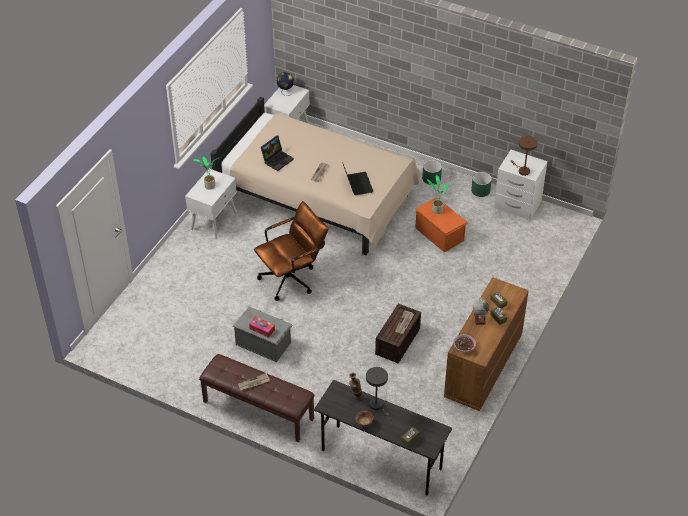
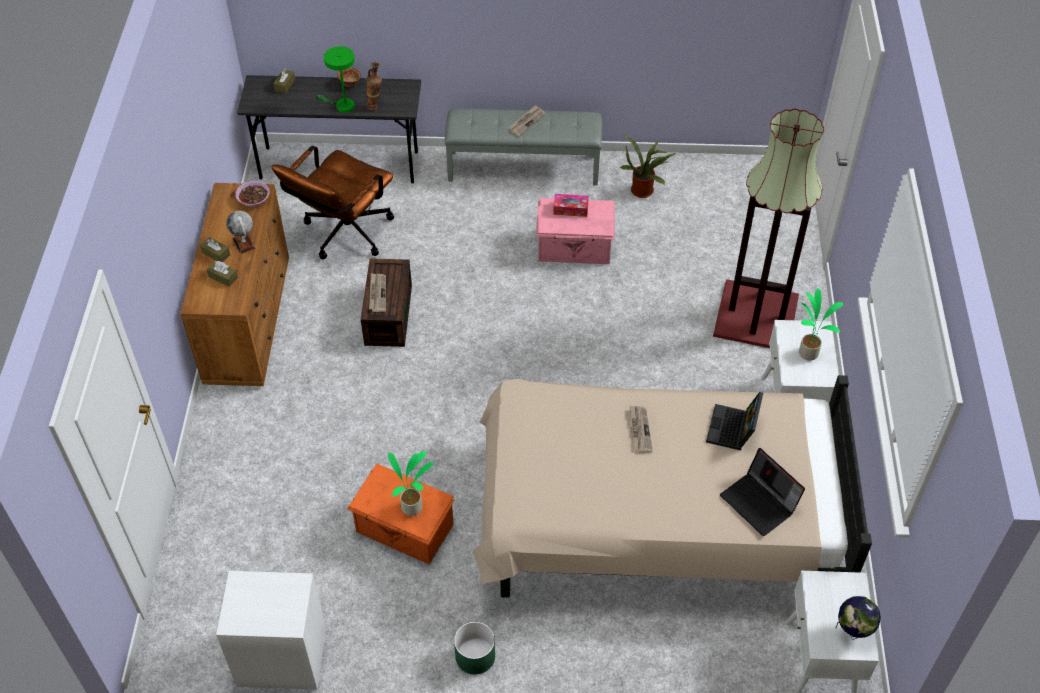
camera: 155 degrees right, 5 degrees up
brown bench [199,354,315,442] -> grey bench [445,108,602,186]
grey storage box [232,307,293,362] -> pink storage box [536,198,615,264]
brown office chair [254,201,328,301] -> brown office chair moved to [271,146,394,259]
laptop [342,162,373,195] -> laptop moved to [720,448,805,536]
grey table lamp [366,367,392,420] -> green table lamp [318,46,355,113]
green planter [471,172,492,197] -> none
brown table lamp [511,136,538,176] -> none
none -> potted plant [620,135,676,198]
none -> floor lamp [713,108,824,348]

